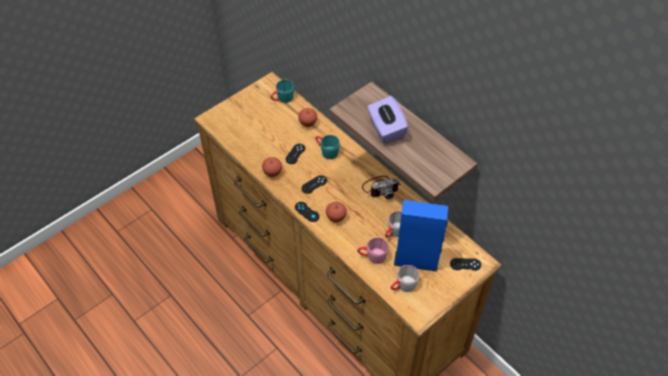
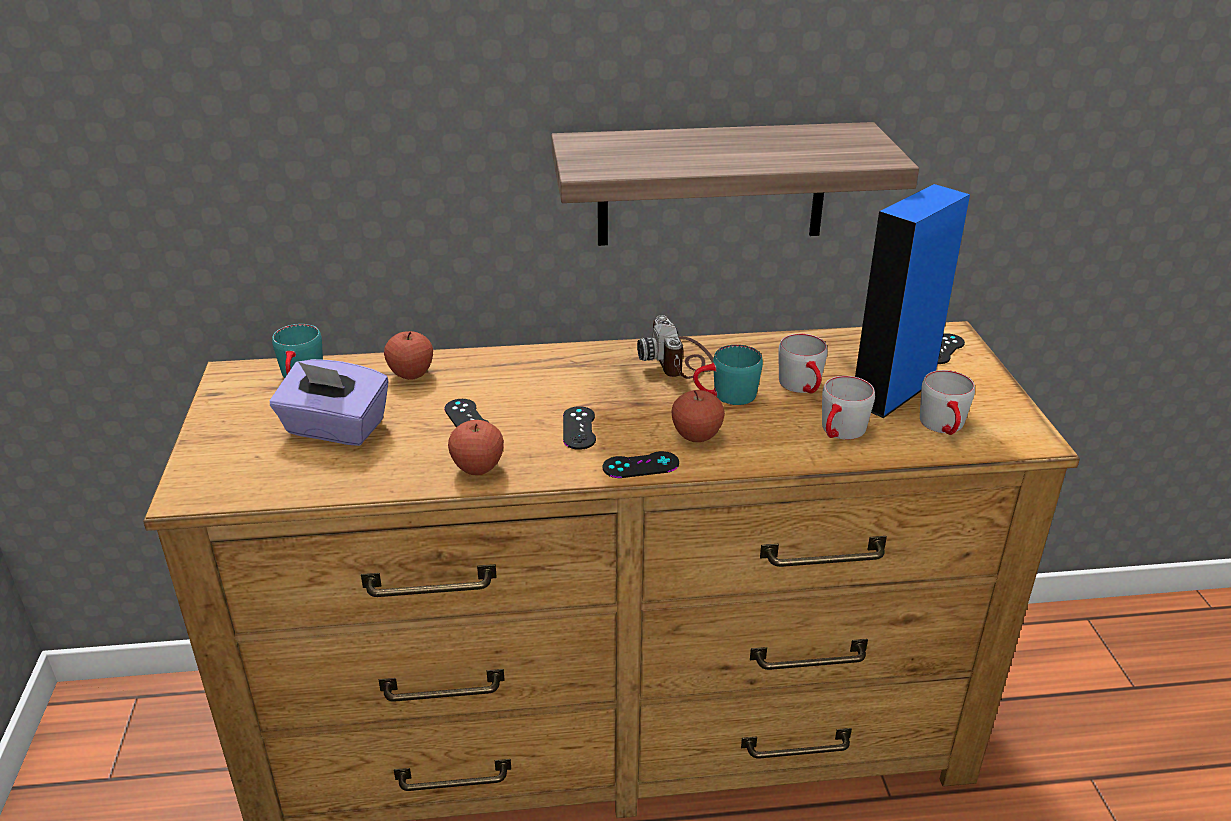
camera: 55 degrees left, 20 degrees down
turquoise mug [316,135,340,159] -> turquoise mug moved to [693,345,763,405]
pink mug [357,237,389,264] -> grey mug [822,376,875,440]
camera [362,176,401,199] -> camera turned 150 degrees clockwise [637,315,714,379]
purple tissue box [367,96,408,144] -> purple tissue box moved to [269,359,388,446]

